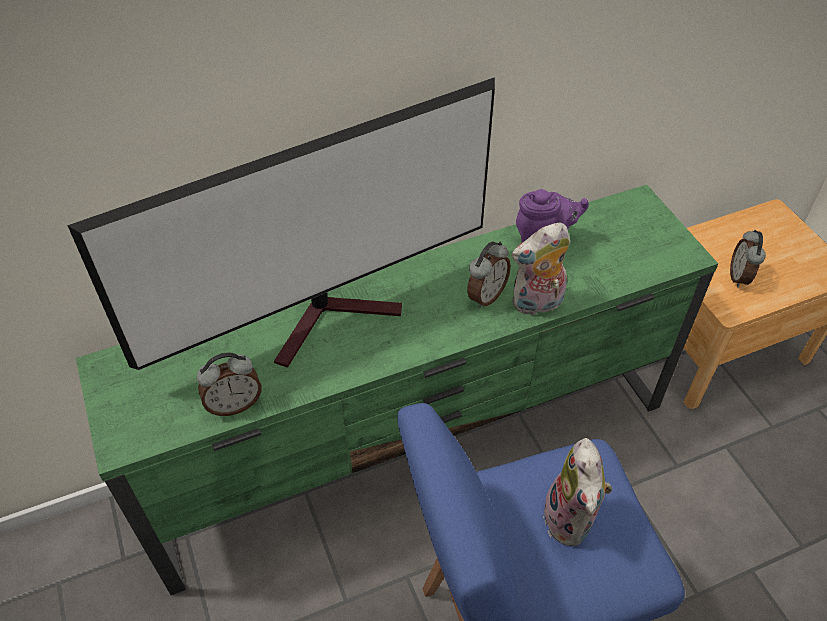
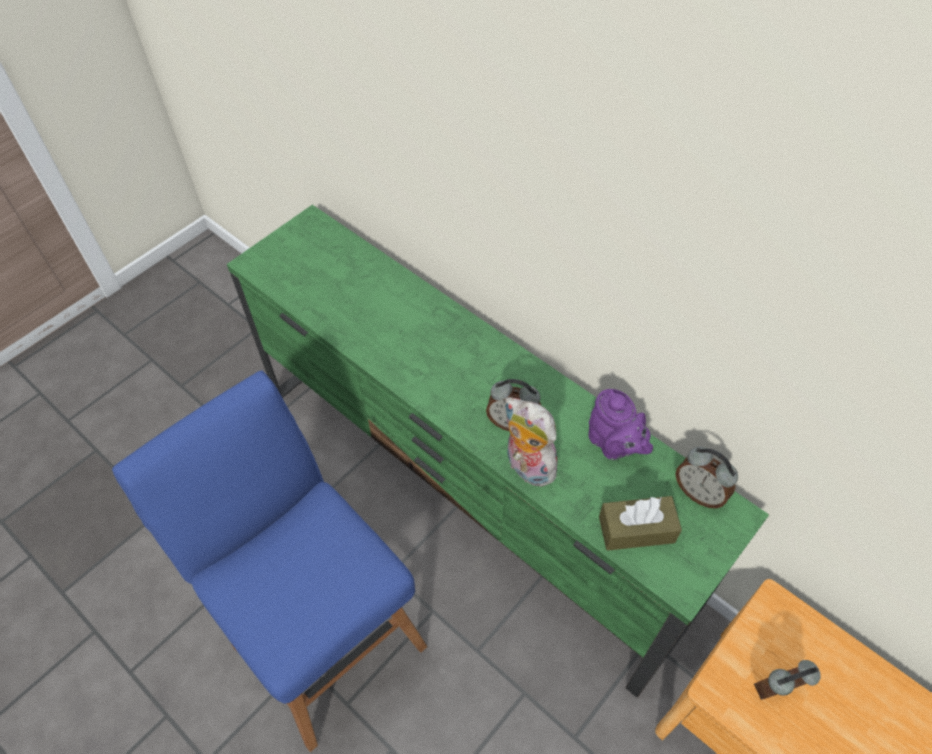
camera: 65 degrees right, 5 degrees up
television [67,77,495,370] -> none
alarm clock [197,353,262,416] -> alarm clock moved to [675,447,738,508]
plush toy [543,438,613,546] -> none
none -> brown tissue box [599,496,682,551]

